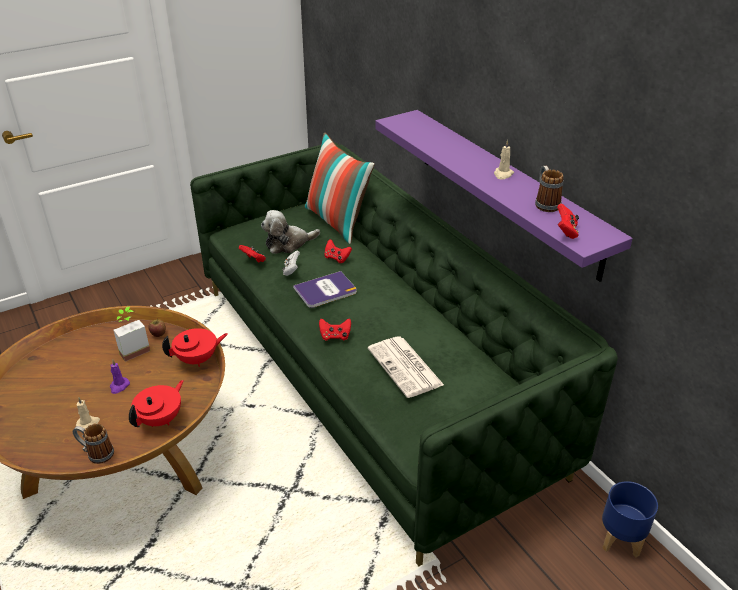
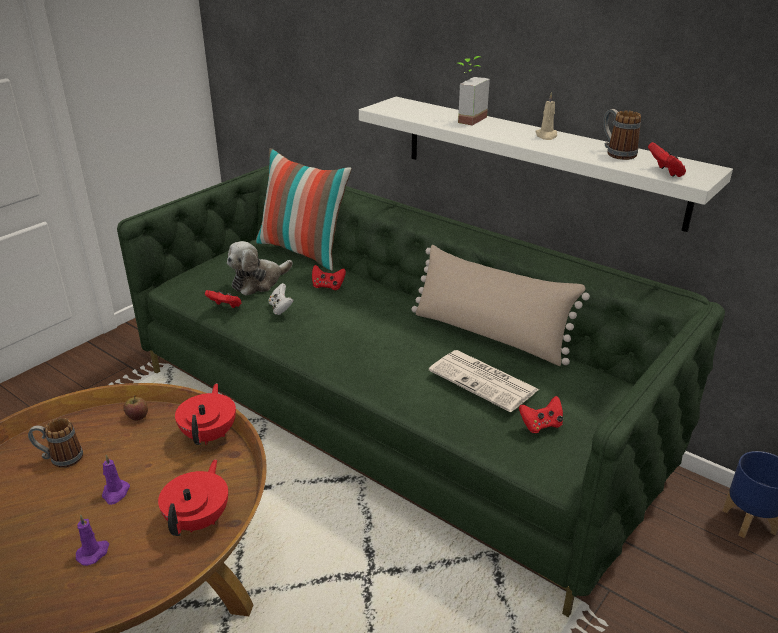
camera: 20 degrees left, 5 degrees down
mug [73,423,114,464] -> mug moved to [28,418,83,468]
beige candle [76,398,100,429] -> purple candle [76,515,109,566]
potted plant [113,306,150,362] -> potted plant moved to [458,56,490,126]
red teapot [162,328,228,367] -> red teapot turned 45 degrees counterclockwise [175,383,236,445]
book [293,271,357,308] -> none
red game controller [319,319,351,341] -> red game controller moved to [519,396,563,433]
purple shelf [375,110,633,281] -> white shelf [359,97,733,232]
none -> beige pillow [412,245,590,366]

